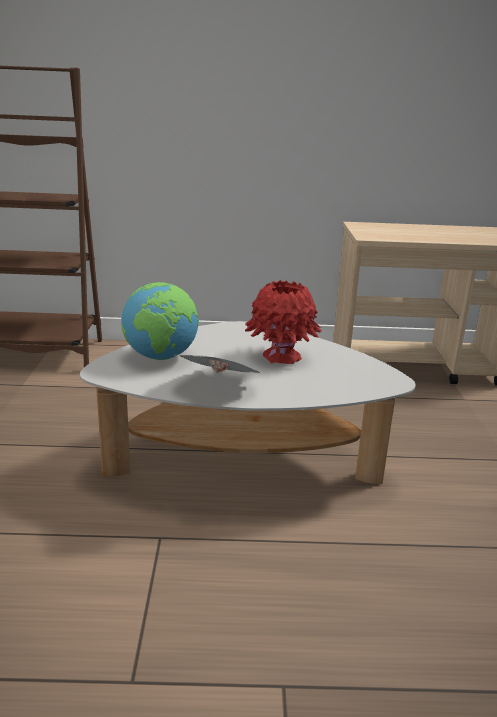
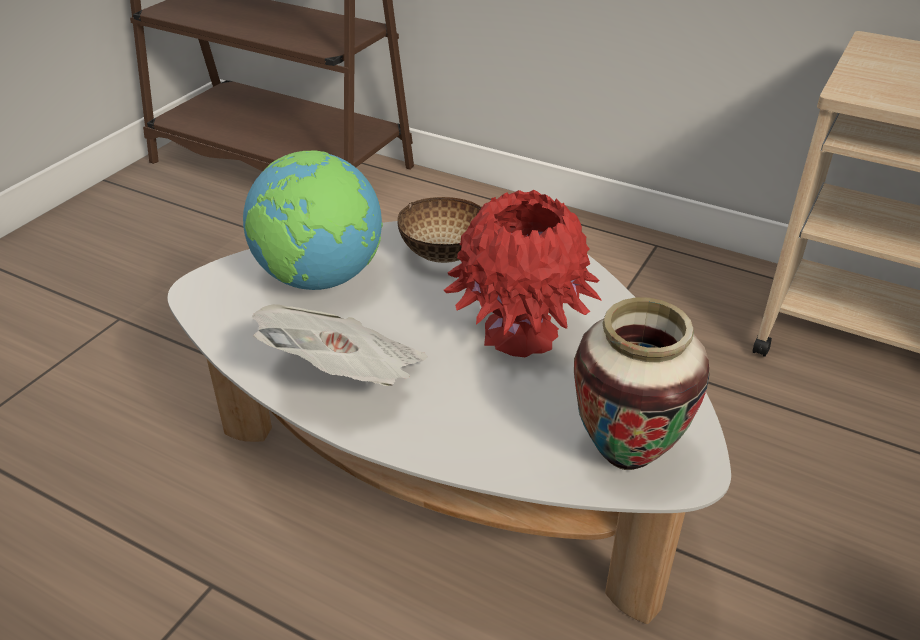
camera: 30 degrees right, 15 degrees up
none -> bowl [398,197,482,263]
none -> vase [574,298,710,470]

